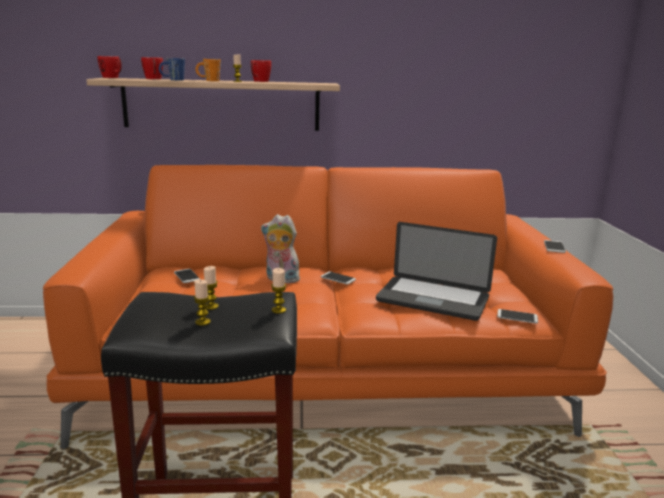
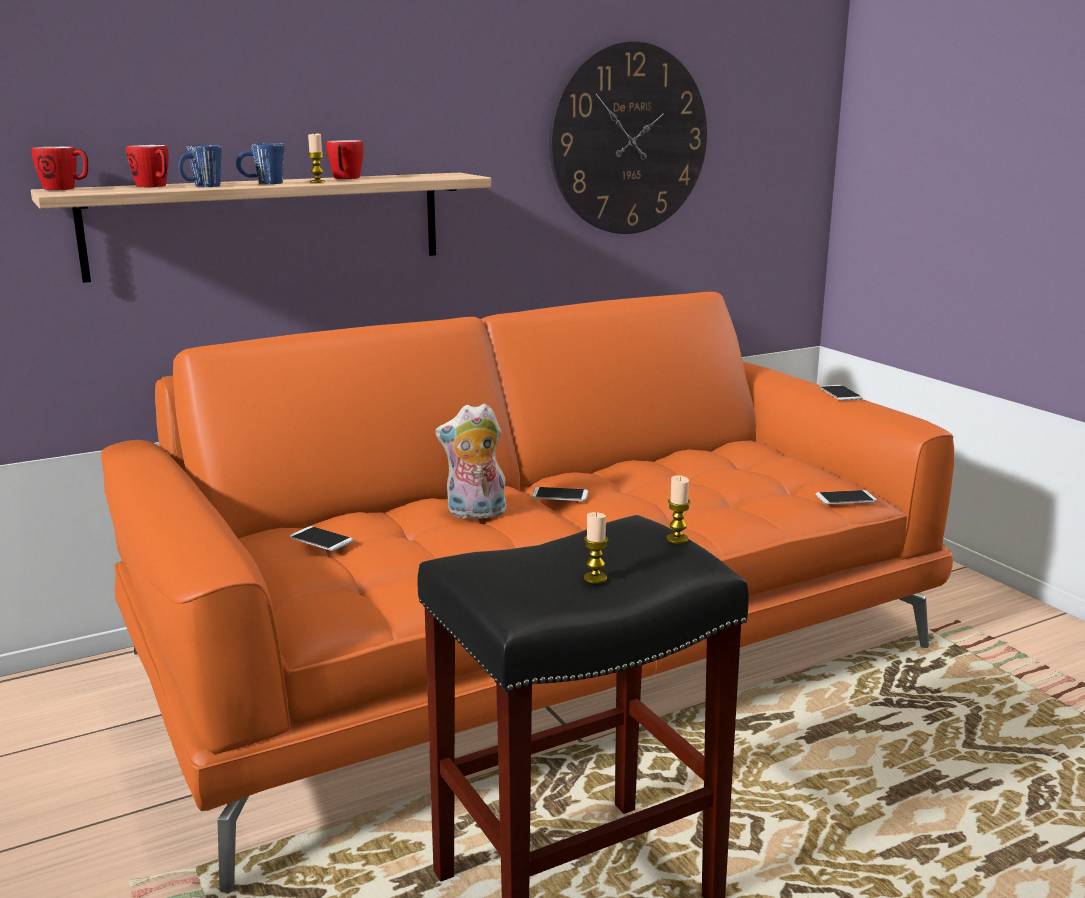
camera: 25 degrees left, 0 degrees up
orange mug [196,59,221,81] -> blue mug [236,143,284,184]
candle [204,266,219,310] -> none
laptop [376,222,497,321] -> none
none -> wall clock [549,41,707,234]

